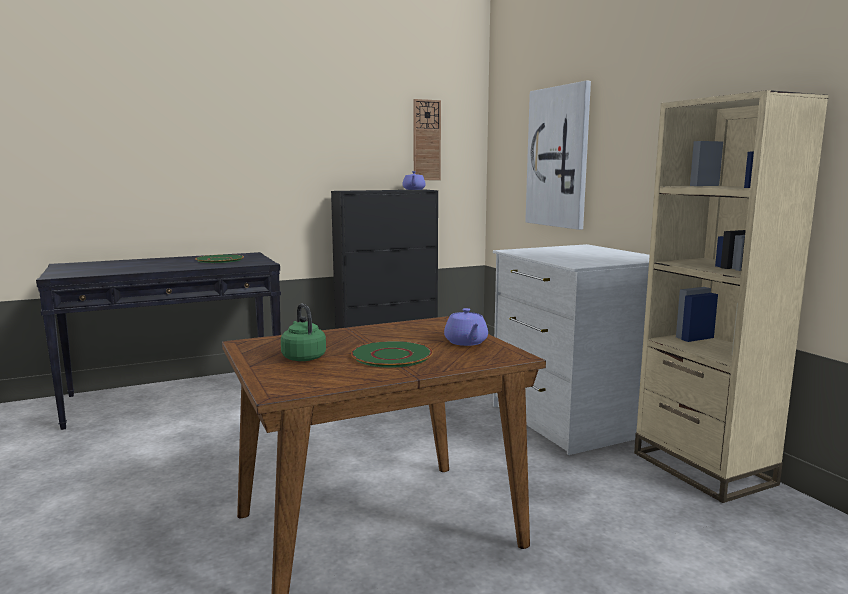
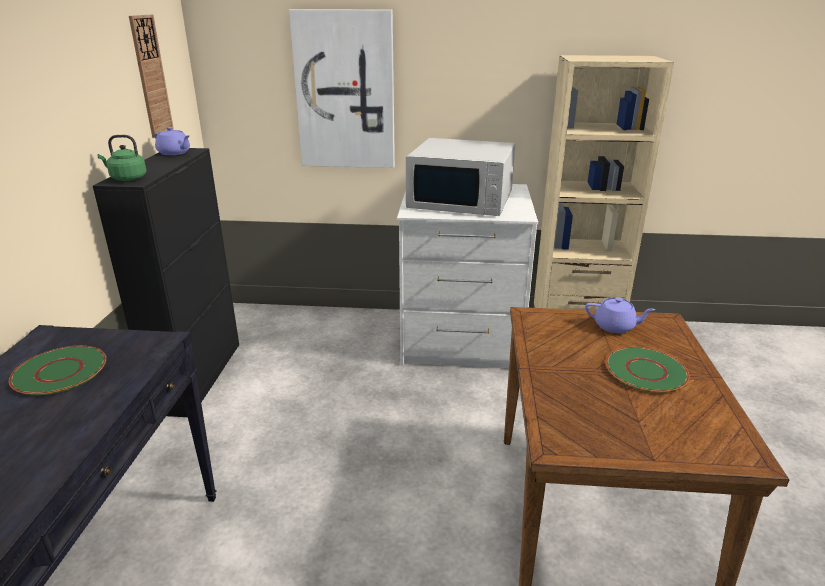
camera: 60 degrees left, 15 degrees up
green kettle [281,304,326,361] -> green kettle moved to [97,135,147,181]
none -> white microwave [406,138,515,216]

